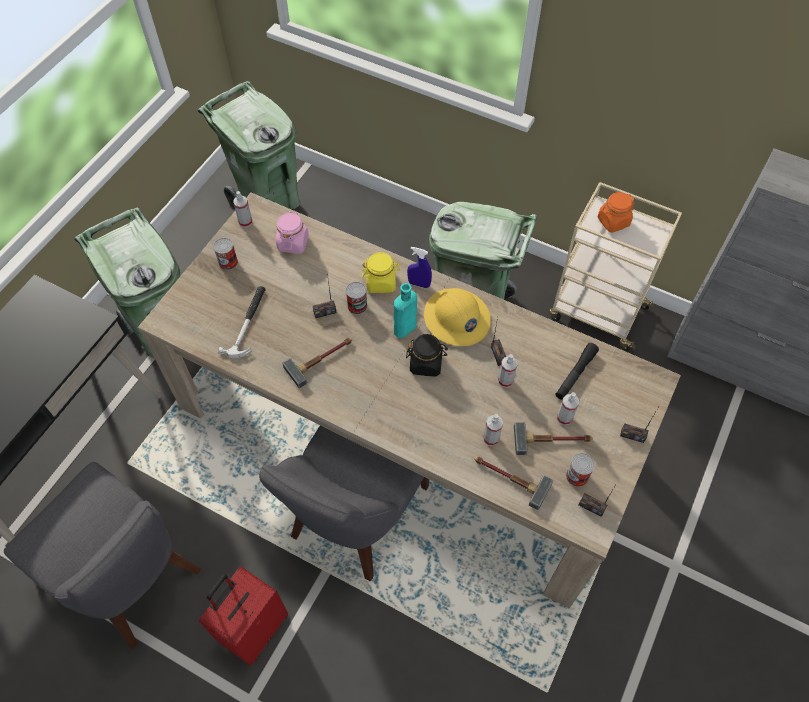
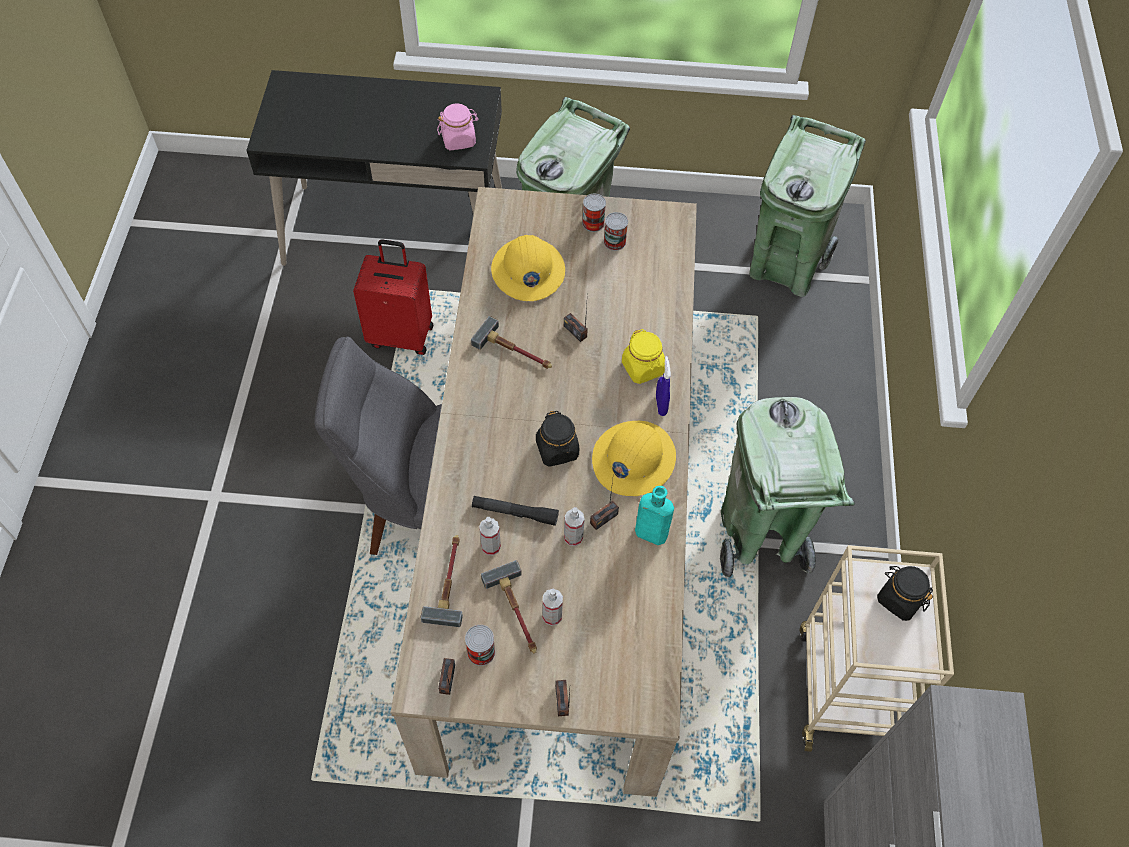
camera: 65 degrees right, 0 degrees up
grey chair [4,462,201,649] -> none
red suitcase [199,567,288,666] -> red suitcase moved to [353,239,434,355]
hammer [218,286,266,358] -> yellow hard hat [491,235,565,301]
spray bottle [233,191,252,227] -> none
pink jar [276,212,309,254] -> pink jar moved to [437,103,478,150]
can [346,282,367,315] -> can moved to [604,212,628,251]
turquoise bottle [391,283,417,338] -> turquoise bottle moved to [635,486,674,545]
black flashlight [555,343,599,400] -> black flashlight moved to [472,496,559,526]
orange jar [598,192,635,233] -> black jar [877,566,933,621]

